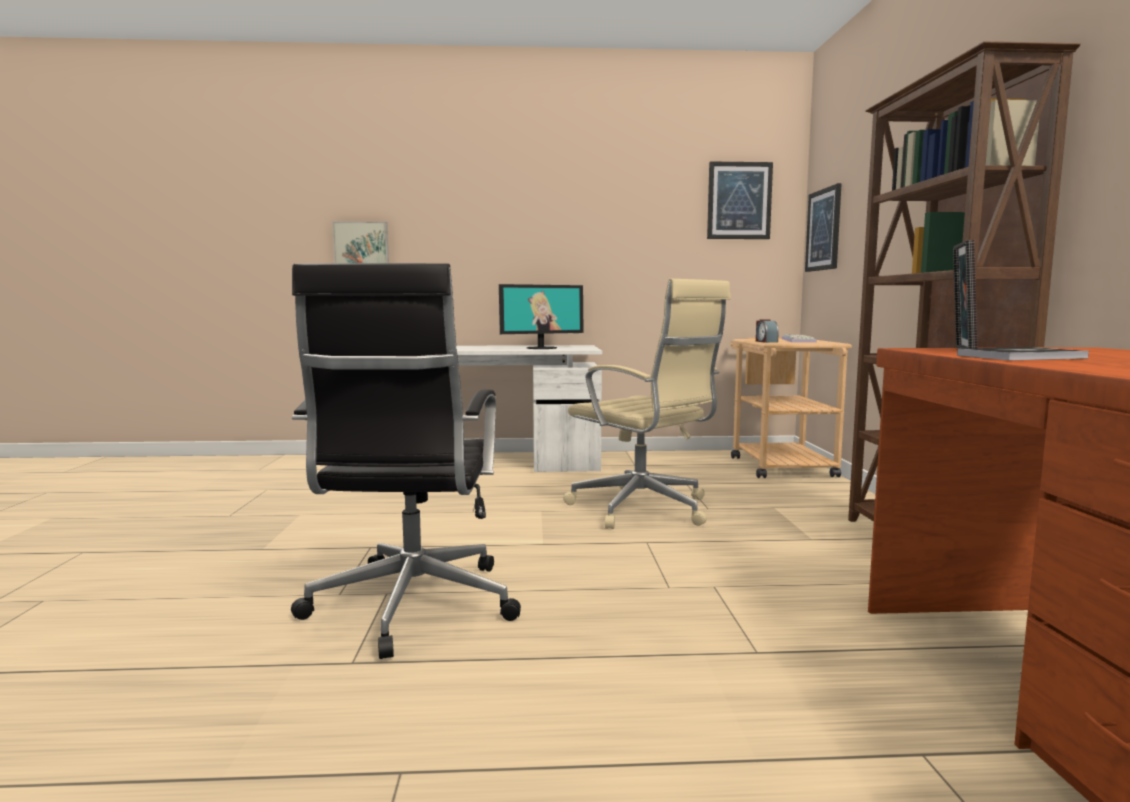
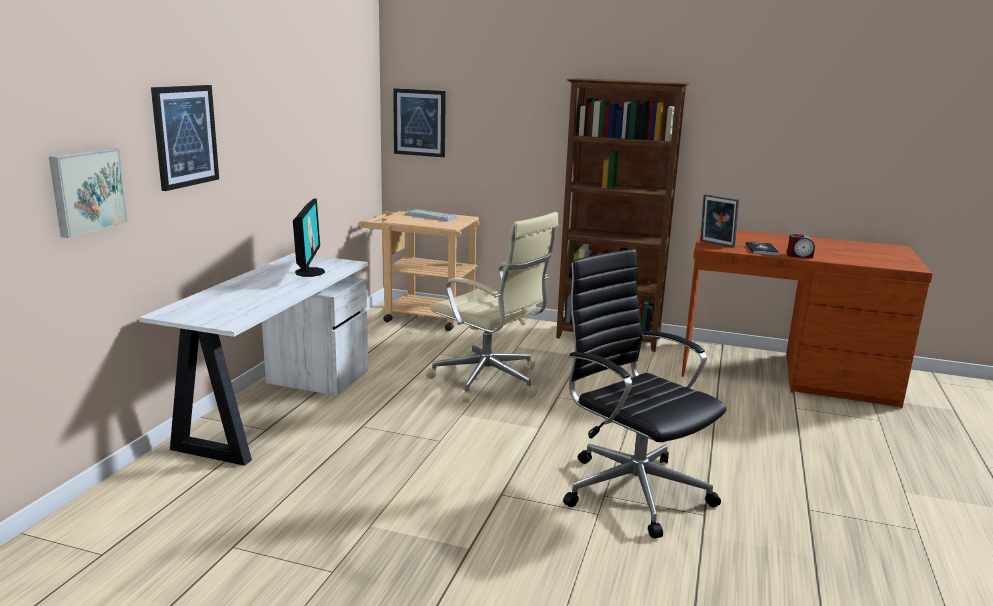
camera: 70 degrees left, 10 degrees up
black office chair [291,263,521,659] -> black office chair turned 150 degrees counterclockwise [563,249,726,539]
beige office chair [563,279,731,529] -> beige office chair turned 60 degrees clockwise [426,212,559,403]
picture [707,162,773,239] -> picture moved to [151,85,219,191]
alarm clock [756,319,779,343] -> alarm clock moved to [787,234,815,258]

